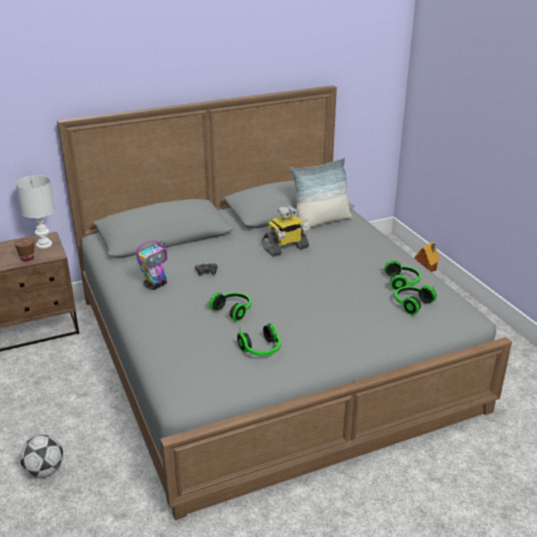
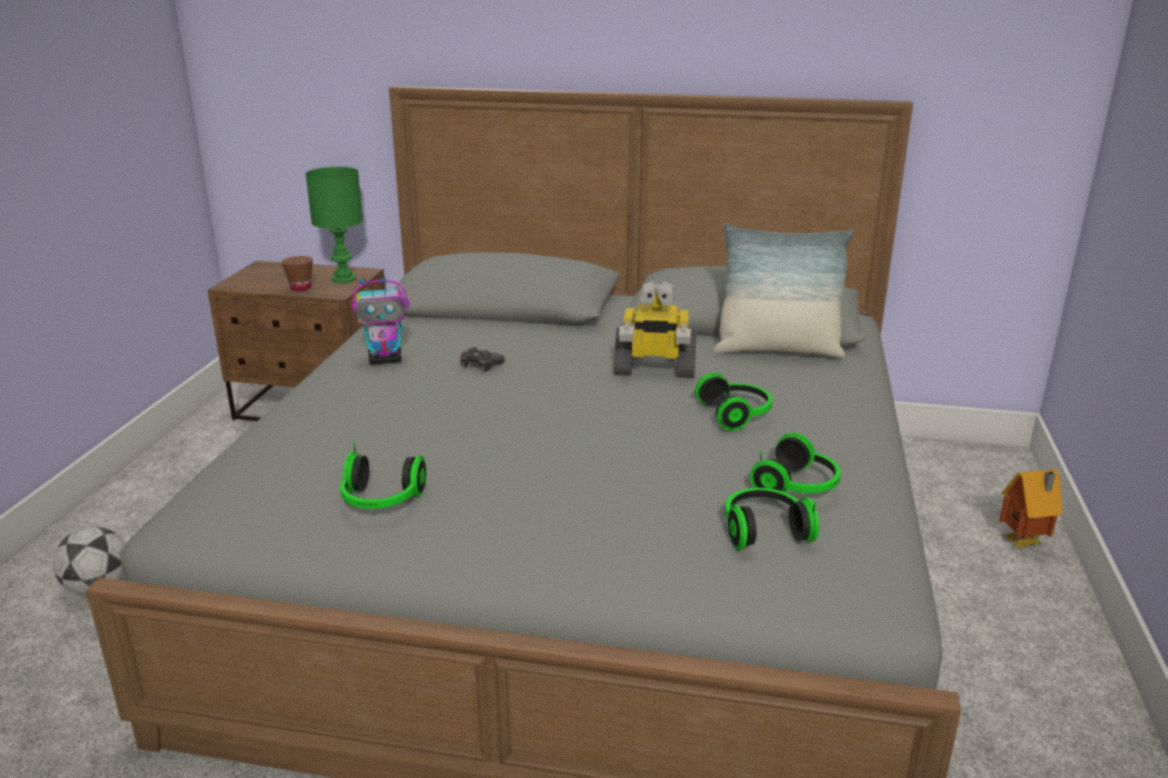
camera: 35 degrees right, 5 degrees down
white table lamp [16,175,55,249] -> green table lamp [305,167,363,283]
headphones [209,292,251,322] -> headphones moved to [695,373,772,431]

